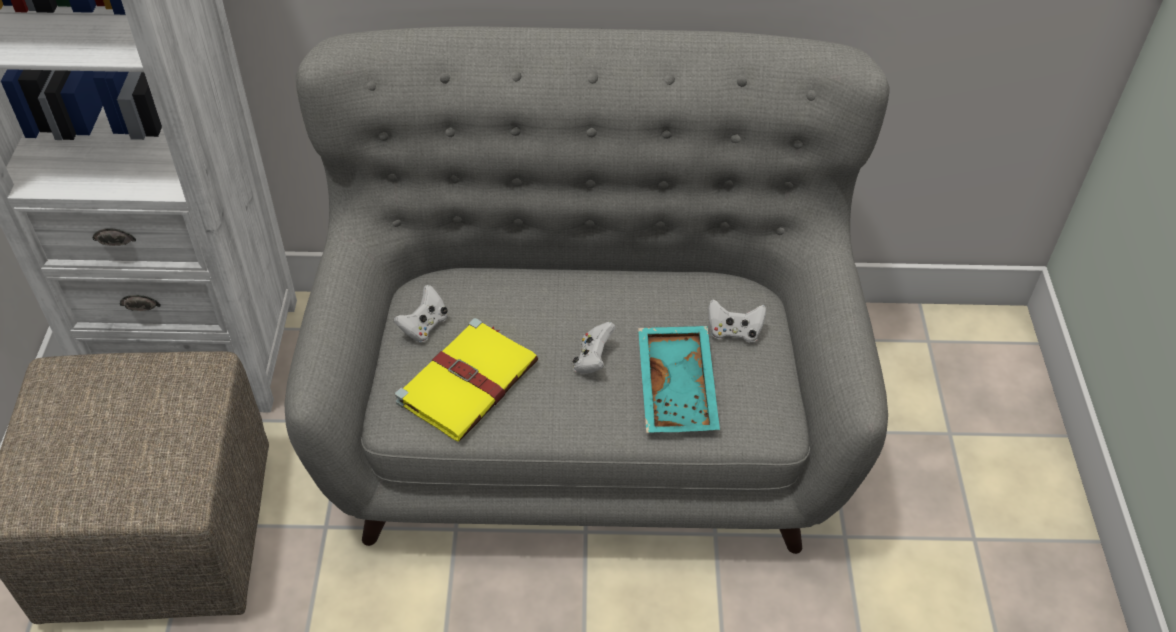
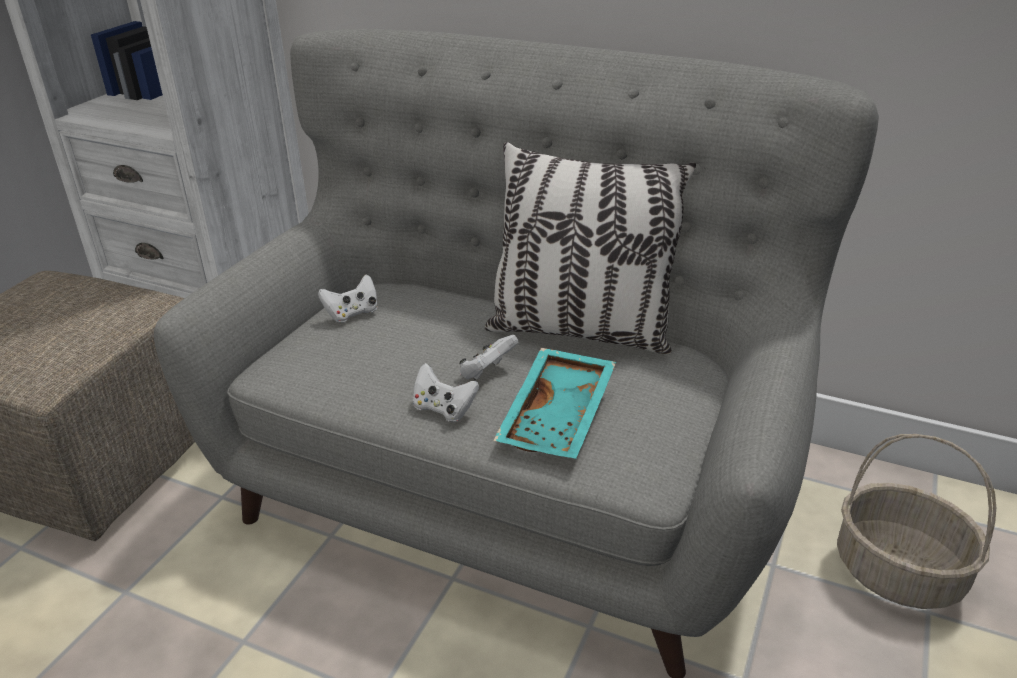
camera: 25 degrees right, 15 degrees down
yellow book [395,318,538,442] -> none
white game controller [709,299,766,343] -> white game controller moved to [413,363,479,422]
none -> pillow [485,142,696,355]
none -> basket [837,434,996,609]

